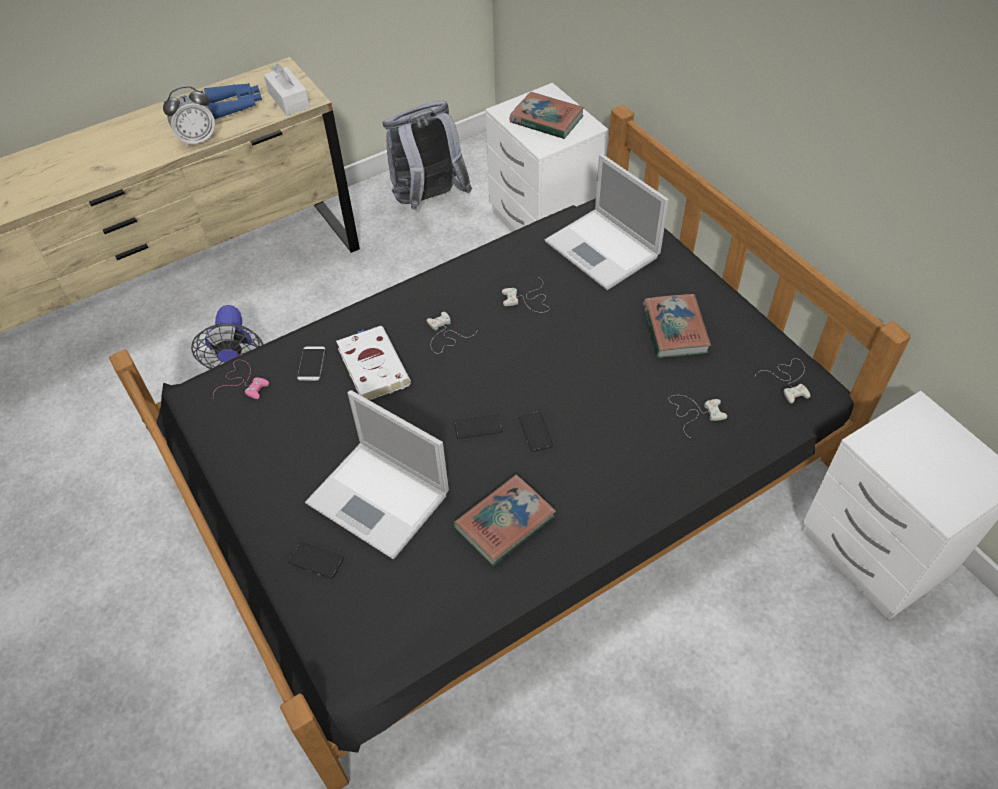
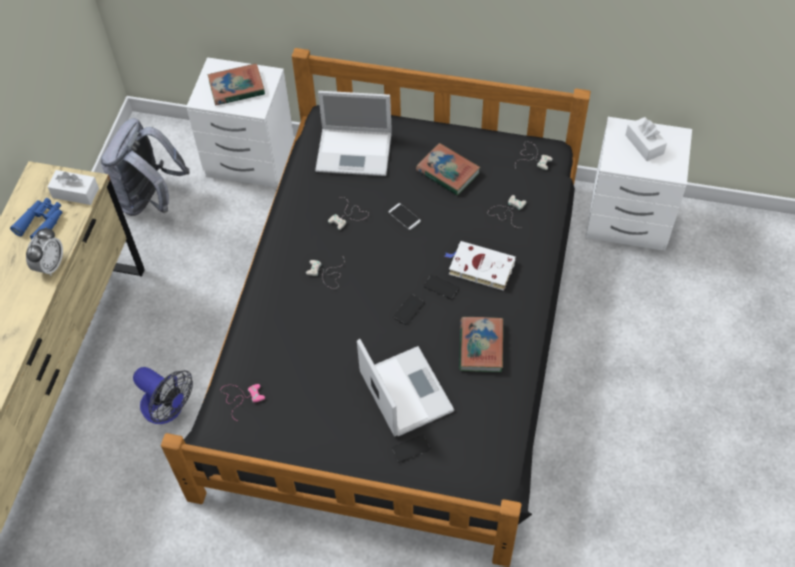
camera: 45 degrees left, 5 degrees up
phone [297,346,325,381] -> phone moved to [389,203,421,230]
laptop [305,390,449,559] -> laptop turned 105 degrees counterclockwise [357,339,454,436]
white book [336,326,411,400] -> white book moved to [444,241,516,291]
none -> white tissue box [626,117,667,161]

